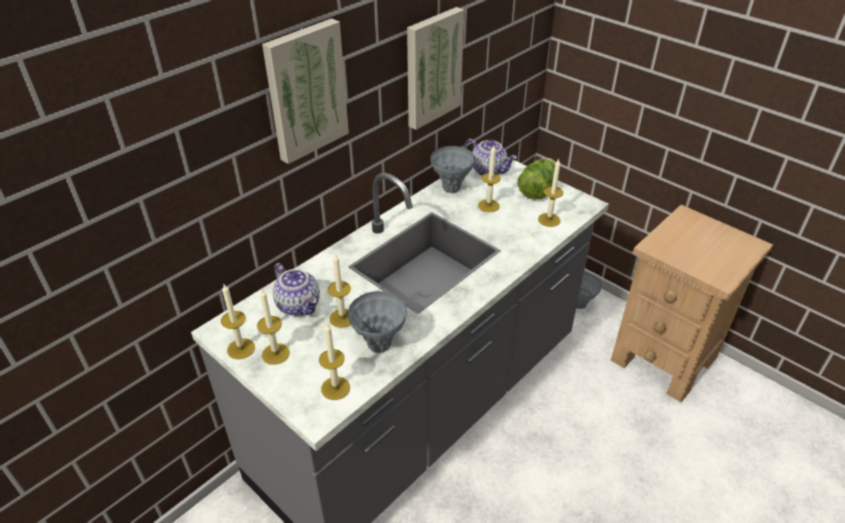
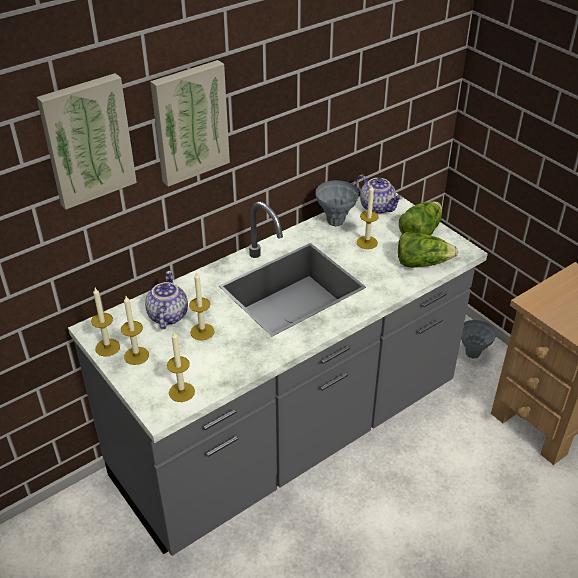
camera: 10 degrees right, 0 degrees up
teapot [273,263,320,316] -> teapot turned 150 degrees counterclockwise [145,271,188,329]
grey vase [348,291,407,353] -> none
picture [407,7,464,130] -> picture moved to [36,73,137,210]
candle [538,159,563,227] -> lettuce [398,232,458,268]

